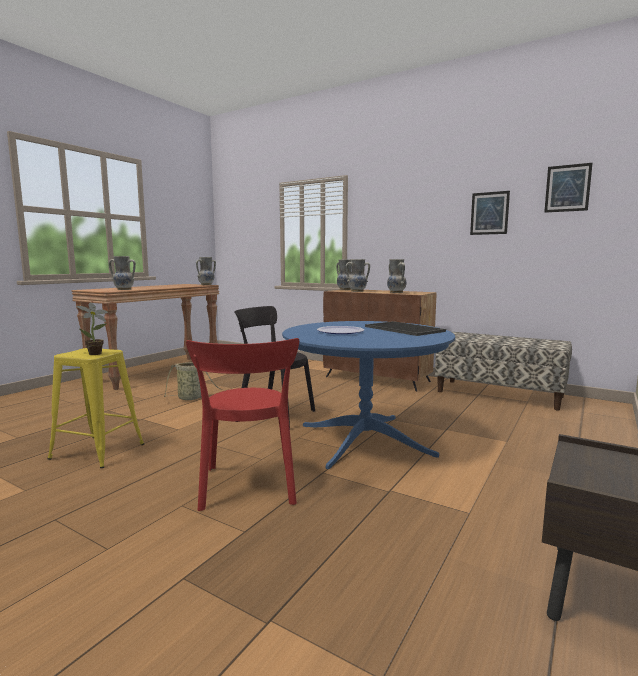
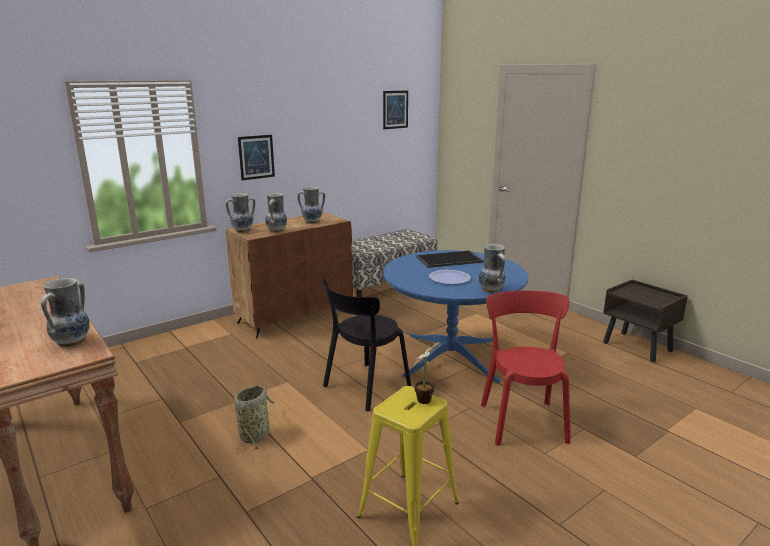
camera: 70 degrees left, 10 degrees up
red chair [186,338,299,511] -> red chair turned 105 degrees counterclockwise [481,290,571,446]
vase [196,257,216,285] -> vase moved to [479,244,505,293]
picture [470,191,510,235] -> picture moved to [238,135,275,180]

